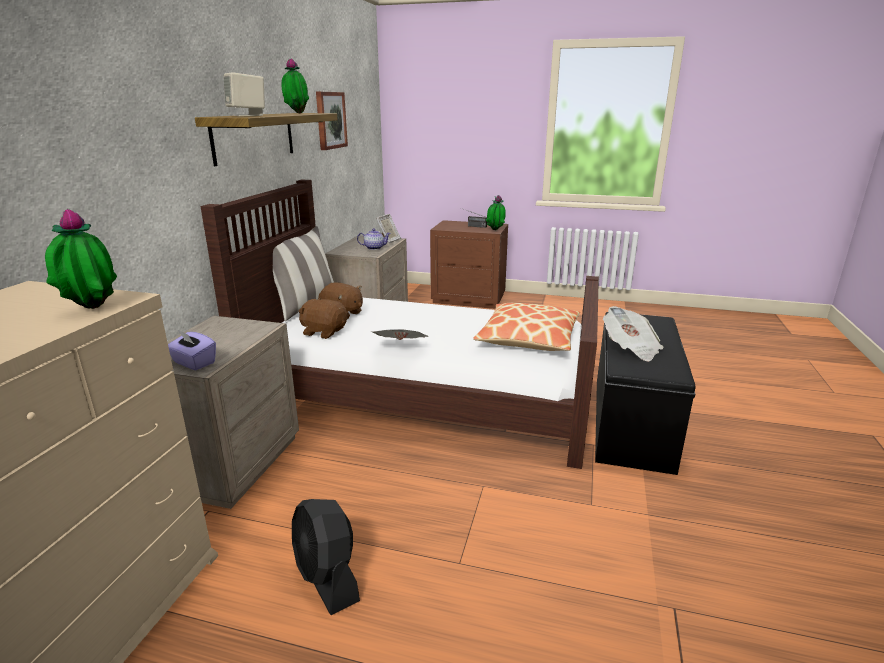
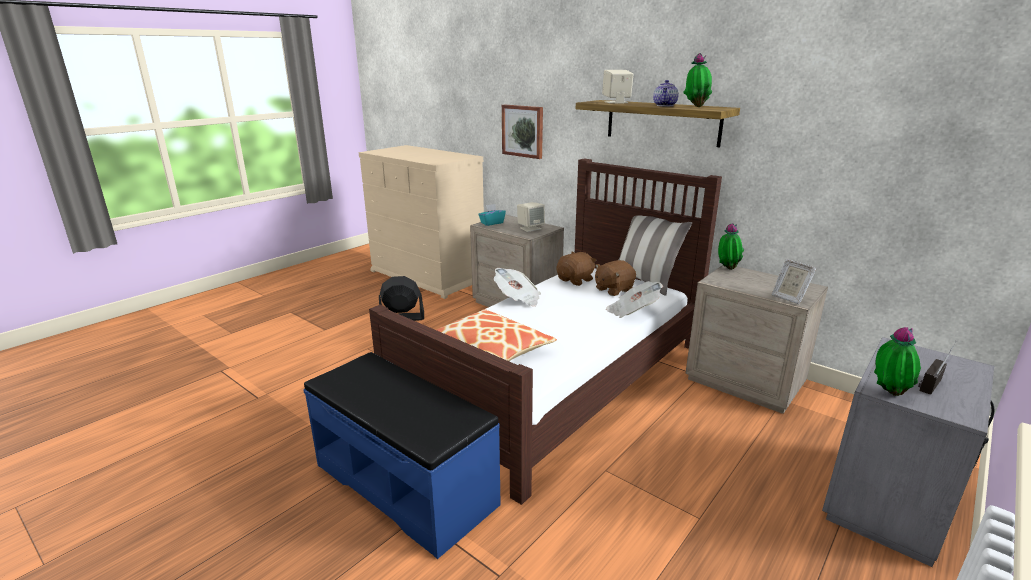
camera: 115 degrees right, 0 degrees up
potted plant [45,209,117,309] -> potted plant moved to [718,223,744,270]
purple tissue box [168,330,216,370] -> turquoise tissue box [478,204,506,226]
picture [316,92,348,150] -> picture moved to [502,105,543,159]
teapot [357,228,391,250] -> teapot moved to [653,80,679,106]
brown nightstand [430,220,508,309] -> grey nightstand [822,337,994,567]
black bench [595,312,696,475] -> blue bench [303,352,501,559]
newspaper [603,306,664,362] -> newspaper moved to [606,281,663,318]
none -> beige speaker [517,202,545,232]

